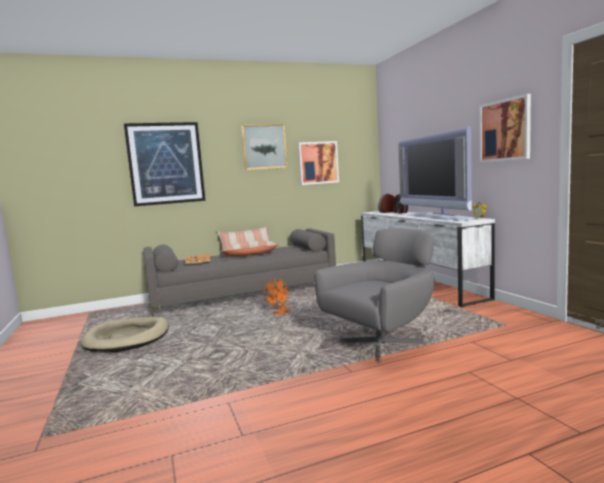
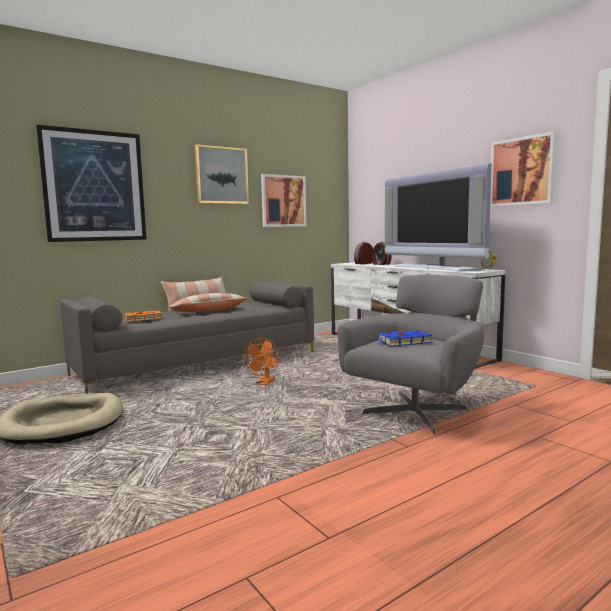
camera: 15 degrees left, 0 degrees up
none -> blue book [375,330,432,346]

